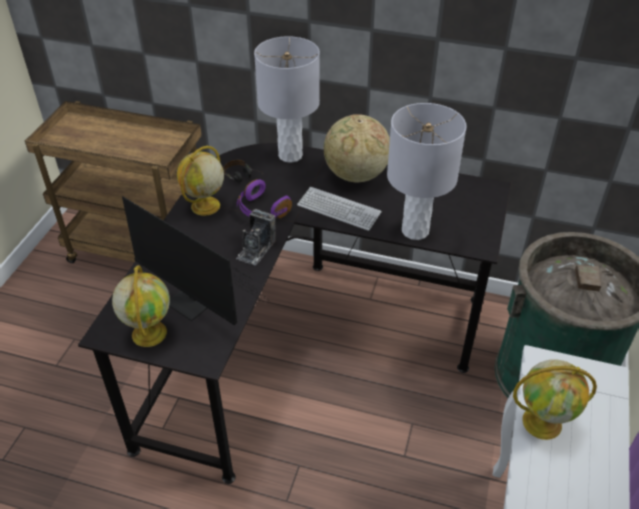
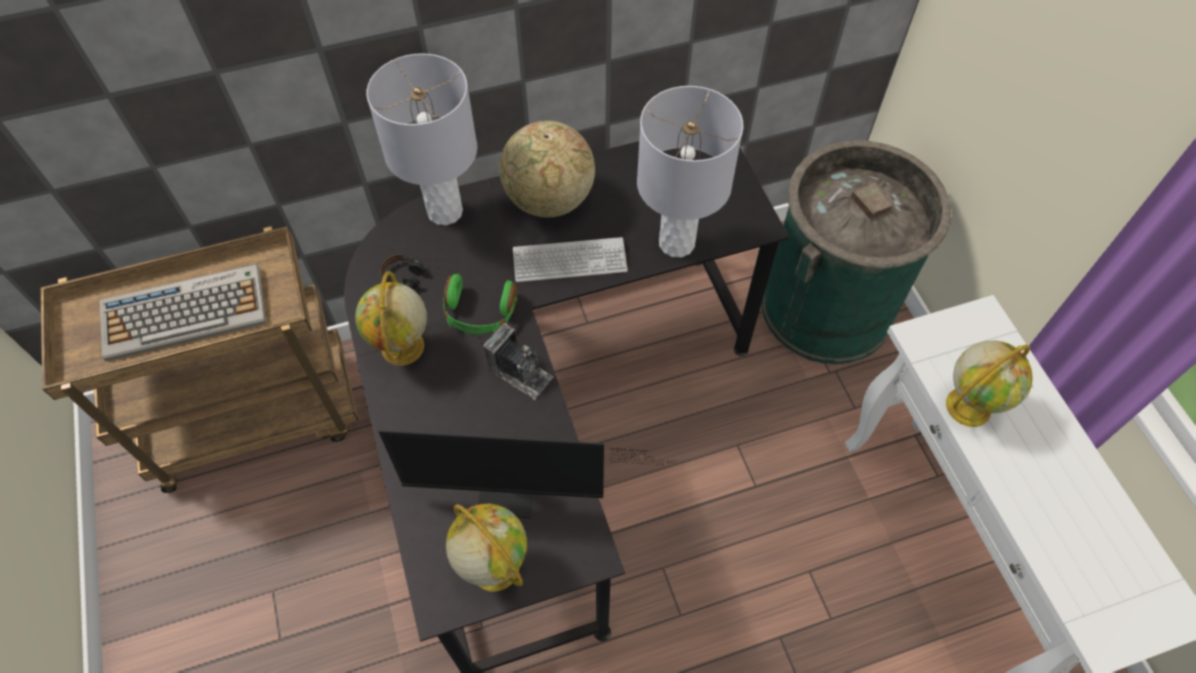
camera: 35 degrees left, 15 degrees up
camera [236,209,276,266] -> camera turned 45 degrees counterclockwise [483,323,554,400]
purple headphones [237,179,292,218] -> green headphones [443,274,517,334]
none -> keyboard [99,264,266,362]

